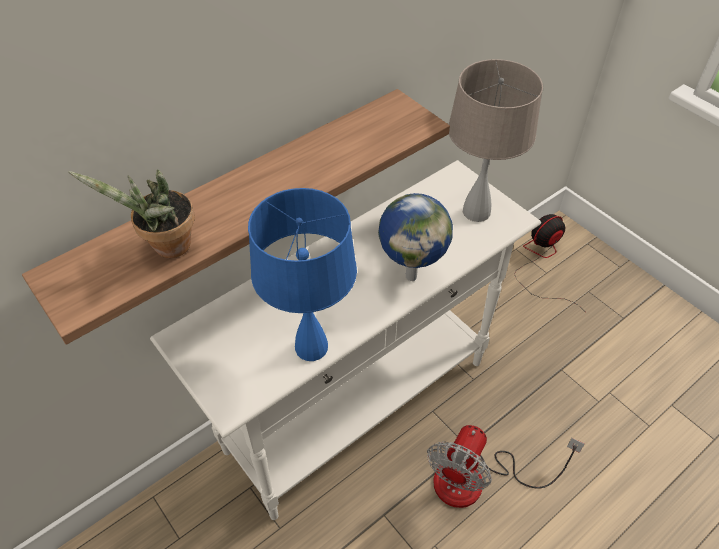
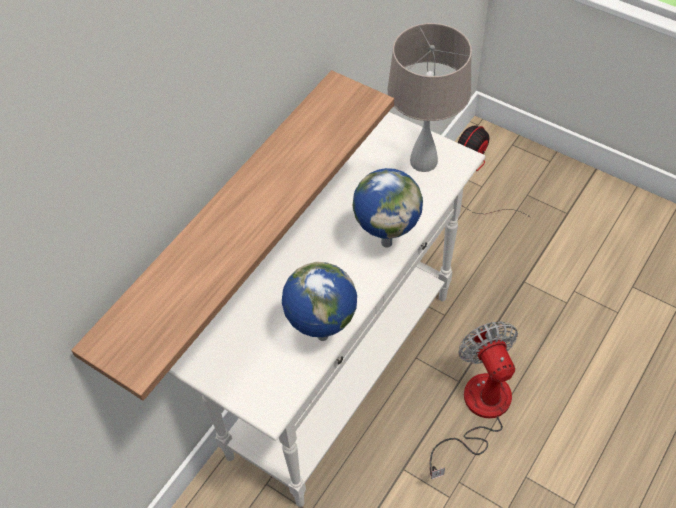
camera: 15 degrees left, 5 degrees up
potted plant [68,170,195,258] -> none
blue table lamp [248,188,357,361] -> globe [282,262,357,341]
fan [427,425,584,508] -> fan turned 150 degrees clockwise [430,321,518,479]

